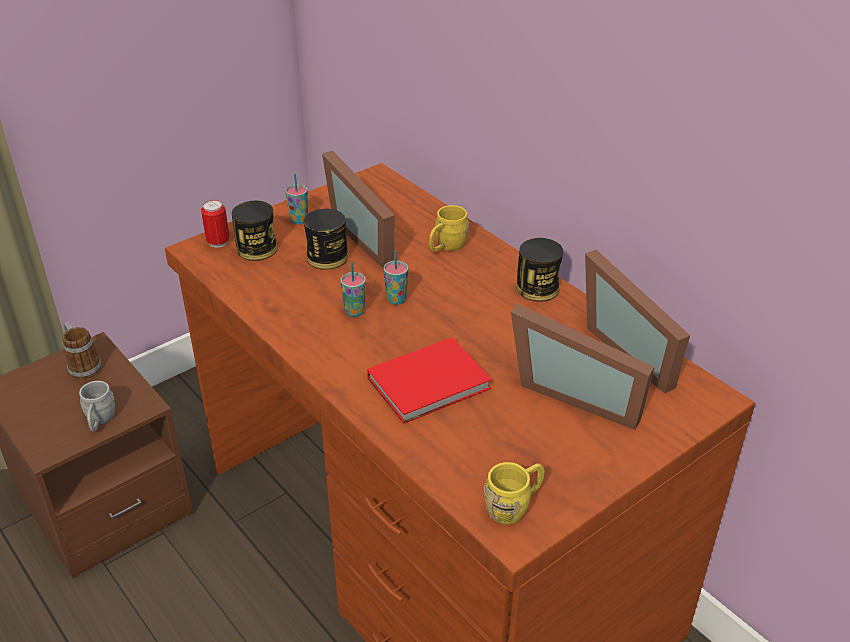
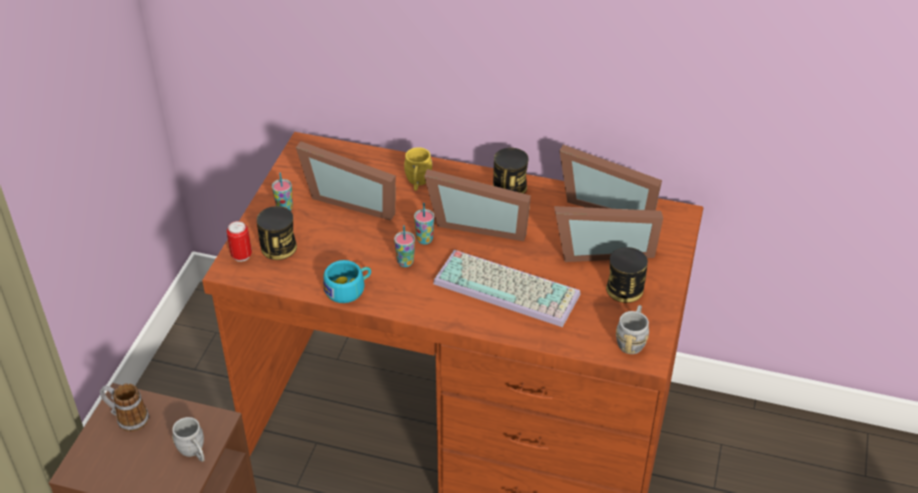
camera: 35 degrees left, 5 degrees up
can [303,209,348,270] -> can moved to [606,247,648,303]
red book [367,337,492,424] -> keyboard [433,250,581,327]
yellow mug [484,462,544,525] -> grey mug [616,305,649,354]
none -> turquoise cup [323,260,371,303]
none -> picture frame [424,169,531,241]

